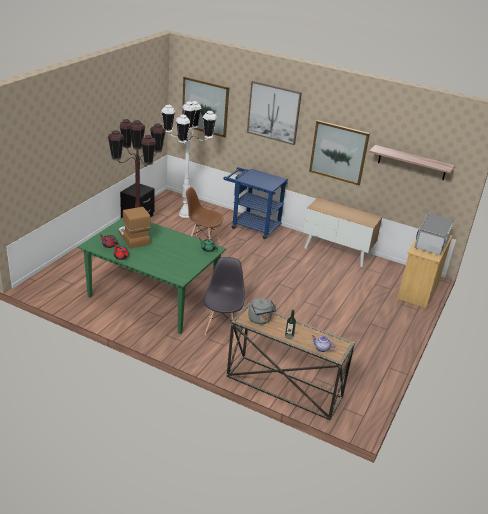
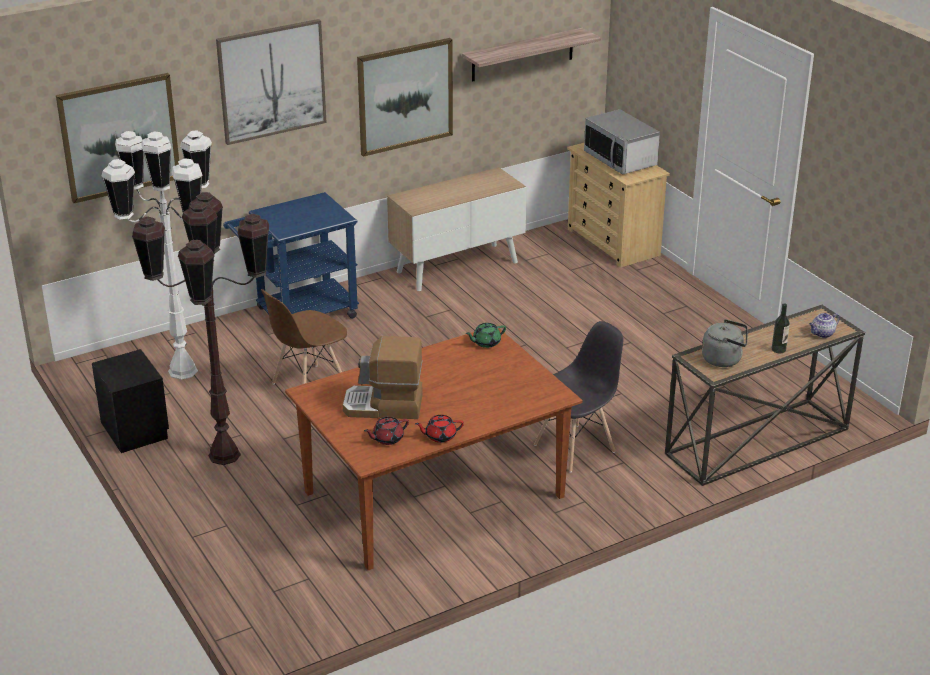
camera: 55 degrees left, 0 degrees up
green dining table [78,218,226,334] -> brown dining table [285,328,583,570]
grey chair [203,257,245,339] -> grey chair turned 105 degrees clockwise [534,321,623,473]

